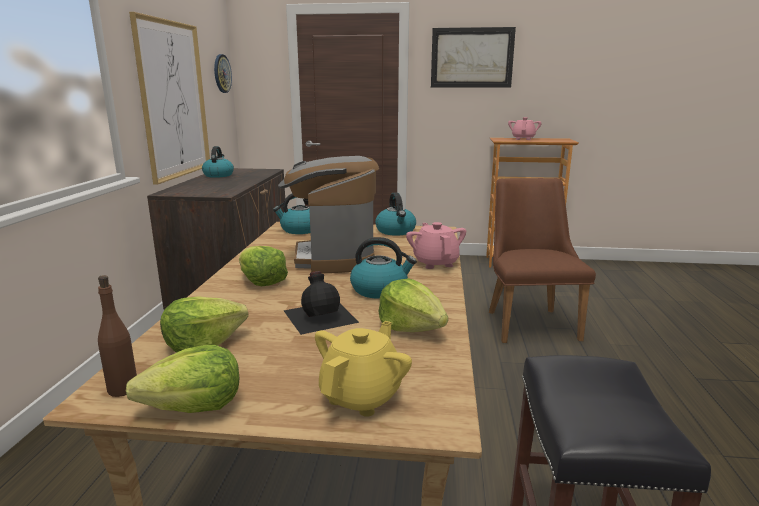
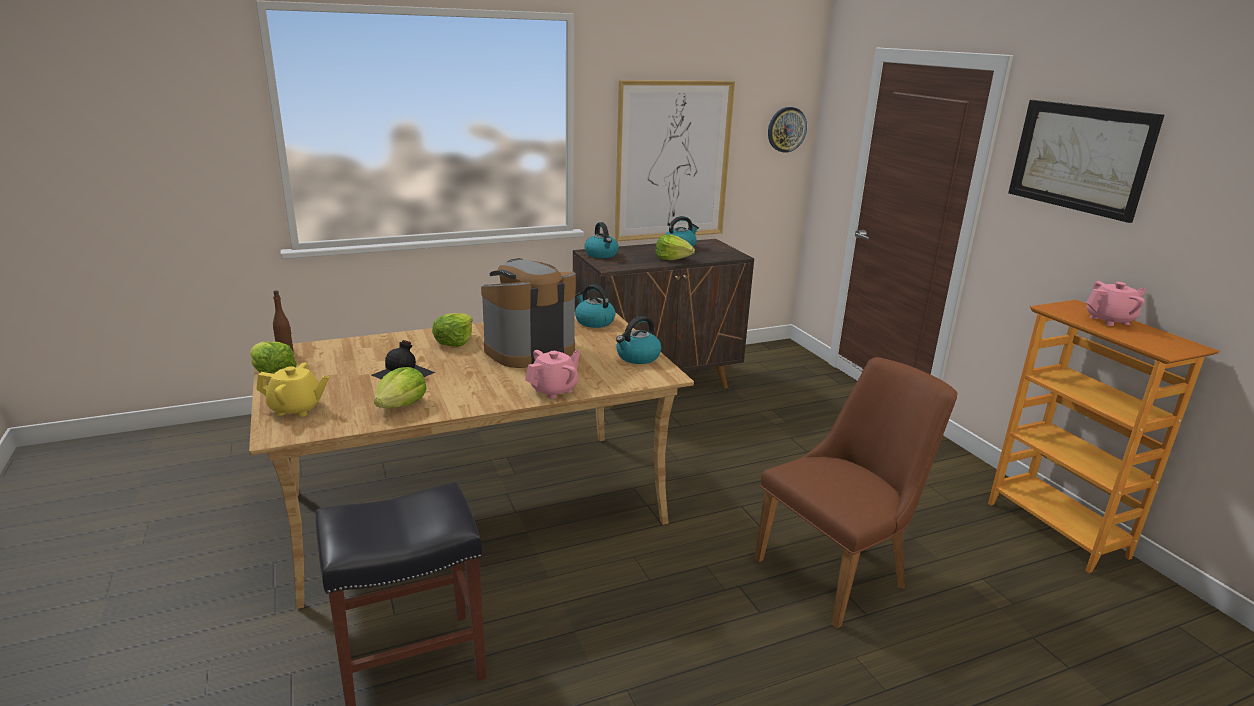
camera: 60 degrees right, 5 degrees up
lettuce [160,296,248,352] -> lettuce moved to [655,234,695,260]
kettle [350,237,417,299] -> kettle moved to [584,222,618,258]

